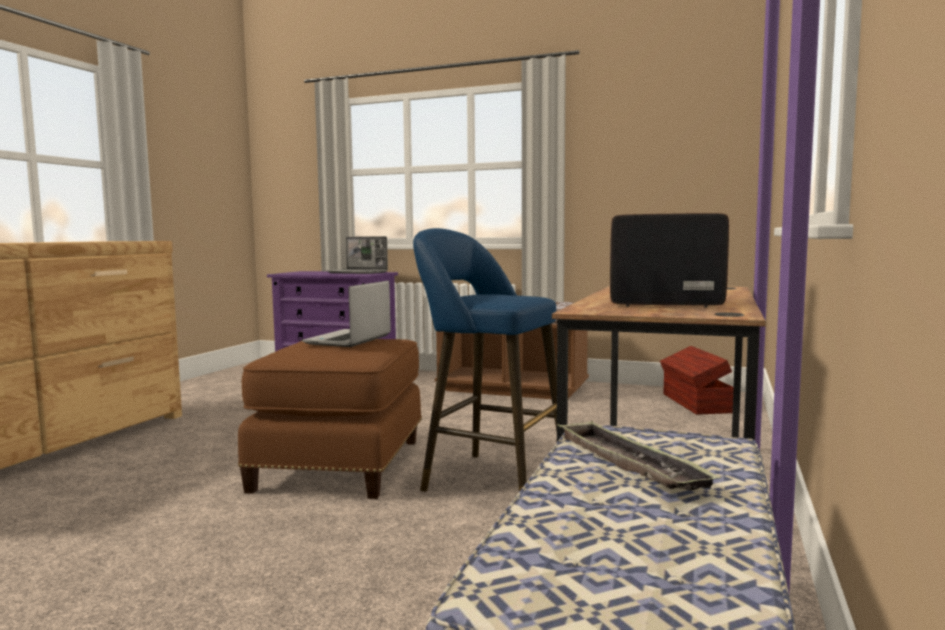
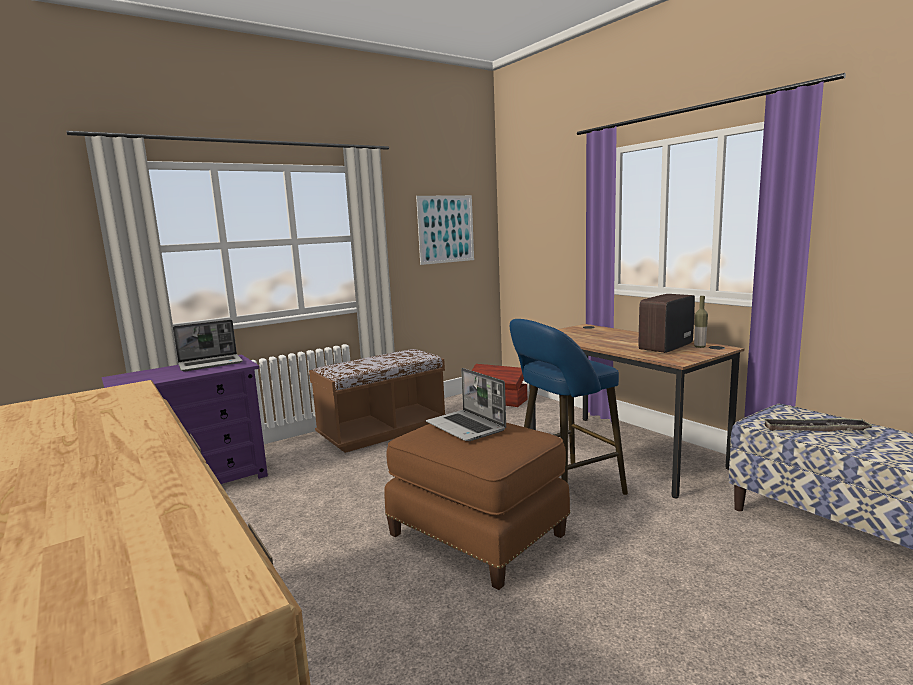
camera: 55 degrees left, 5 degrees up
none -> picture [416,195,474,265]
none -> bottle [694,296,708,348]

